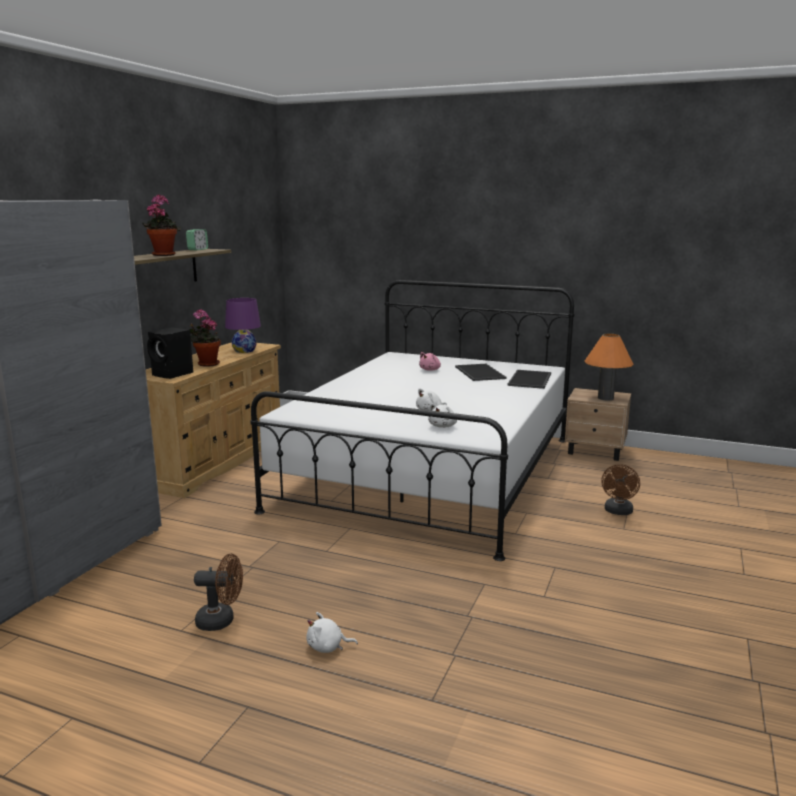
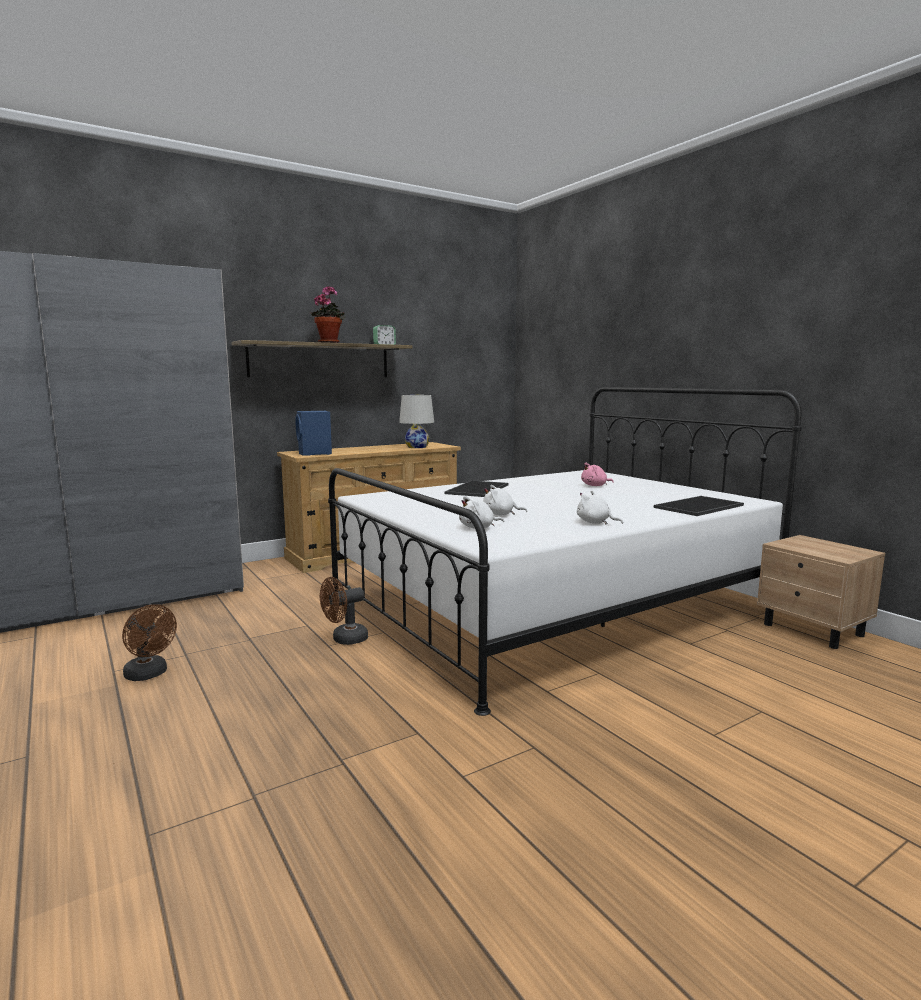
camera: 35 degrees right, 5 degrees down
black speaker [147,327,194,379] -> blue speaker [295,411,332,456]
potted plant [190,309,221,367] -> none
purple table lamp [225,298,261,353] -> white table lamp [399,395,434,448]
white plush toy [306,612,358,653] -> white plush toy moved to [577,490,623,524]
tray [455,364,507,381] -> tray moved to [445,480,509,497]
orange table lamp [585,334,634,401] -> none
brown fan [601,464,640,515] -> brown fan moved to [320,577,368,645]

